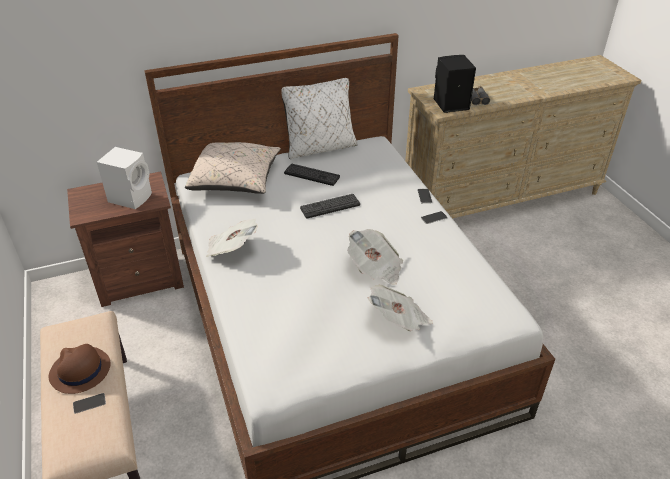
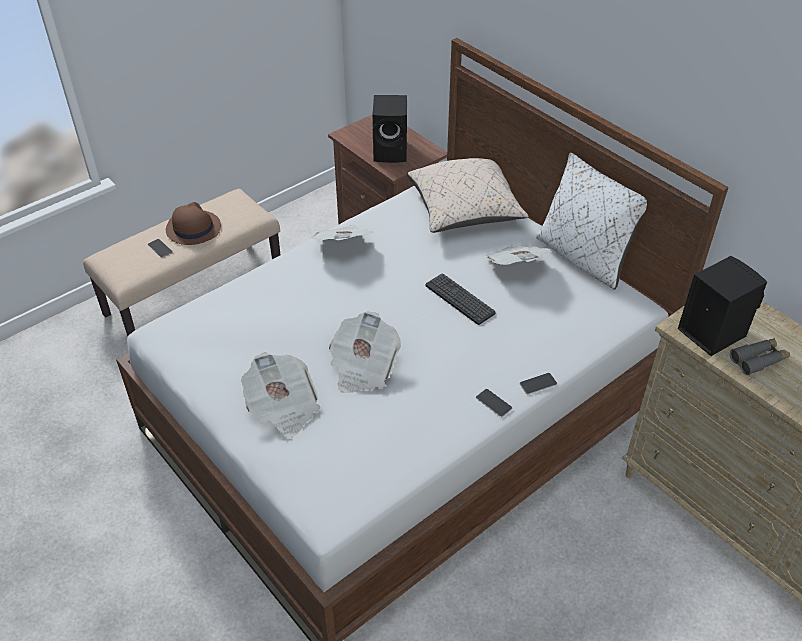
camera: 70 degrees right, 5 degrees up
white speaker [97,147,152,209] -> black speaker [372,95,407,163]
keyboard [284,164,340,186] -> newspaper [485,244,551,265]

